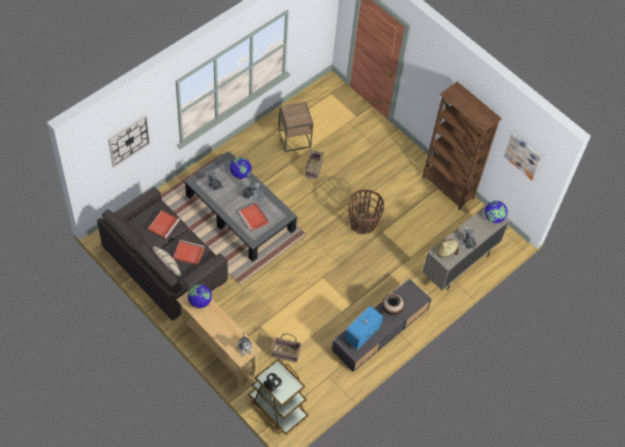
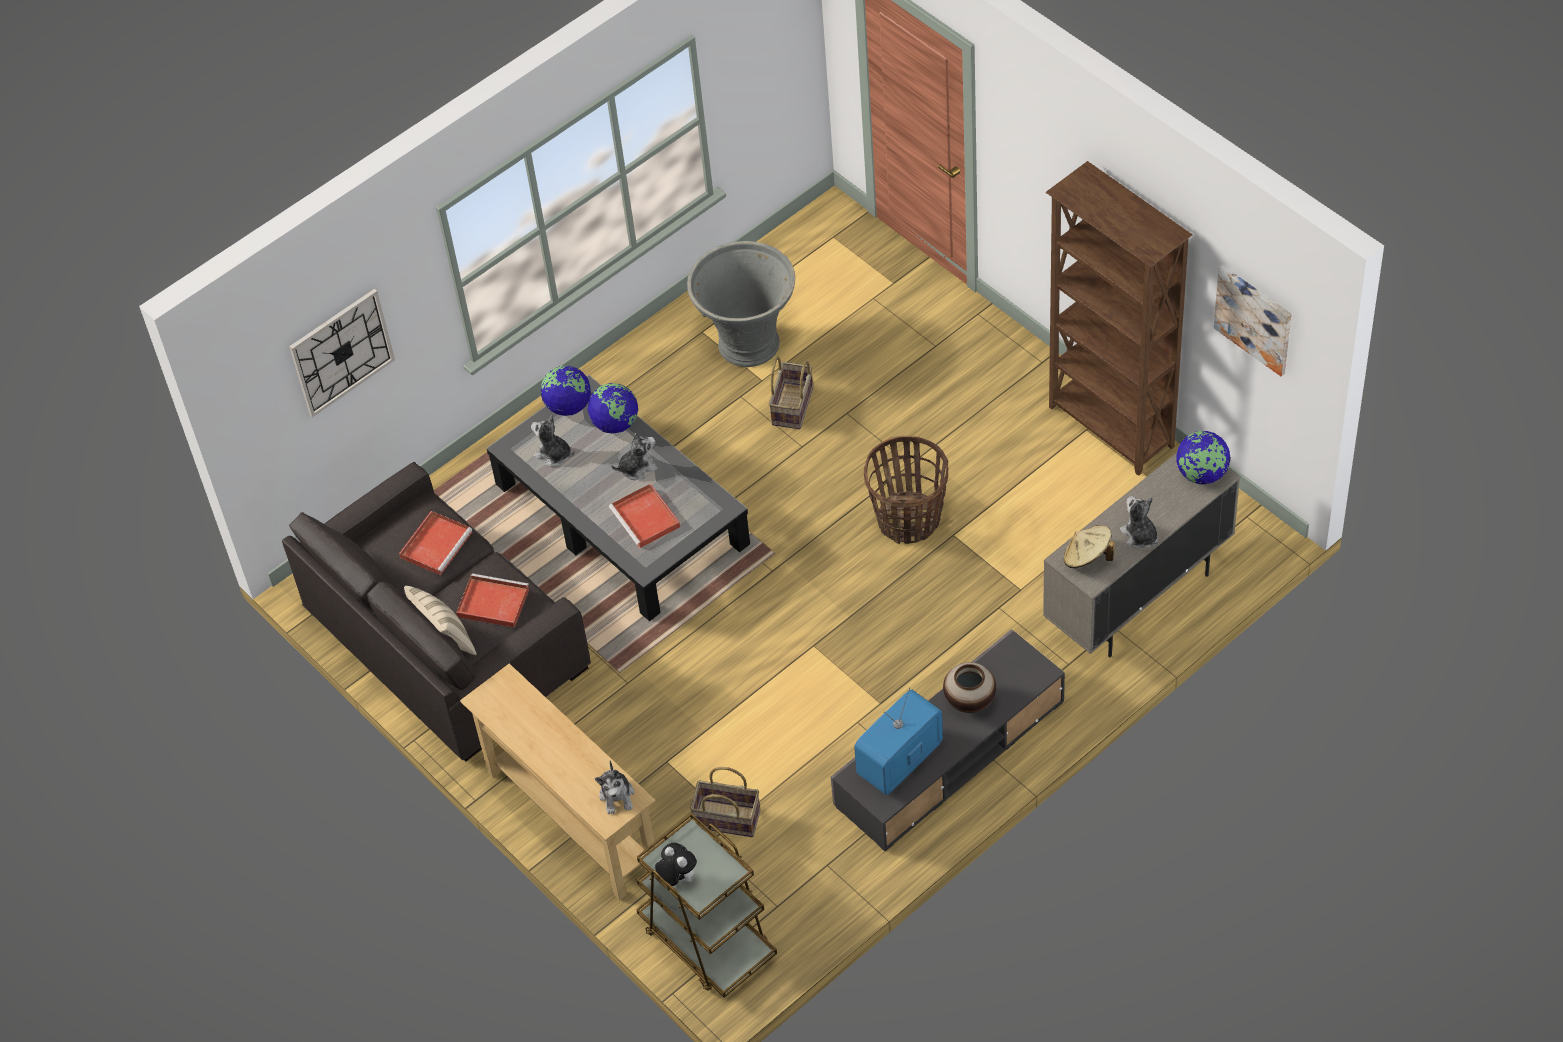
camera: 10 degrees right, 5 degrees down
globe [188,284,212,308] -> globe moved to [541,366,591,416]
brown side table [278,102,313,152] -> grey planter [687,241,795,367]

